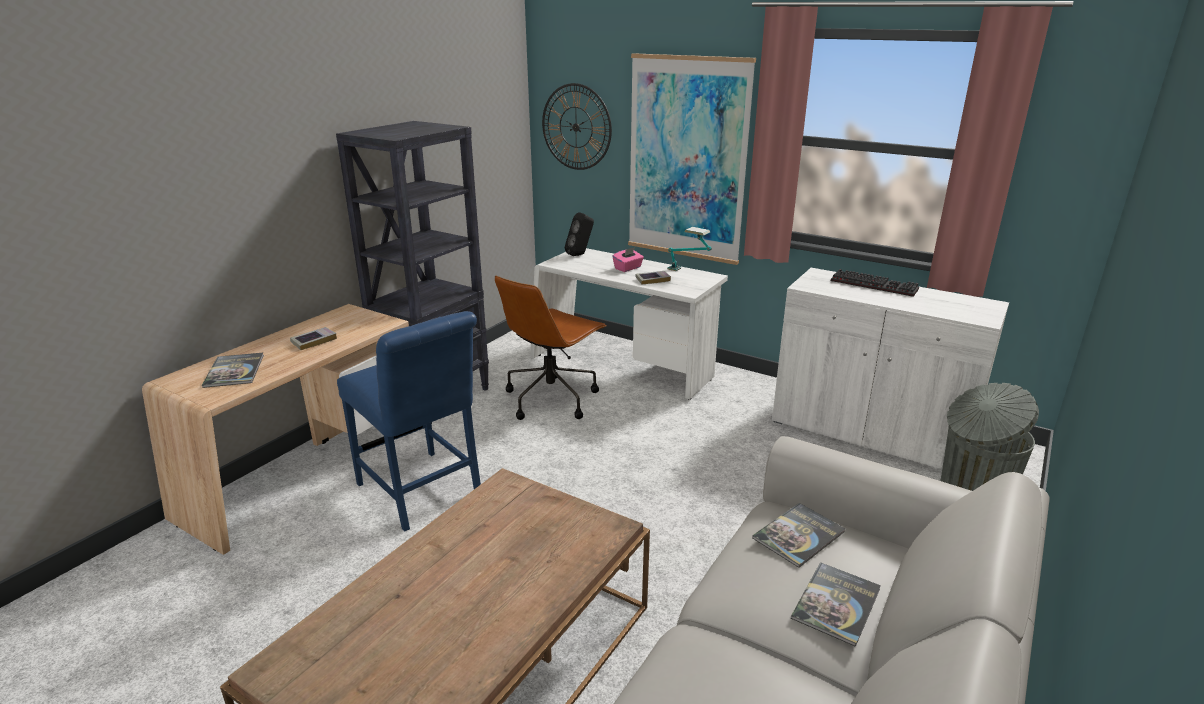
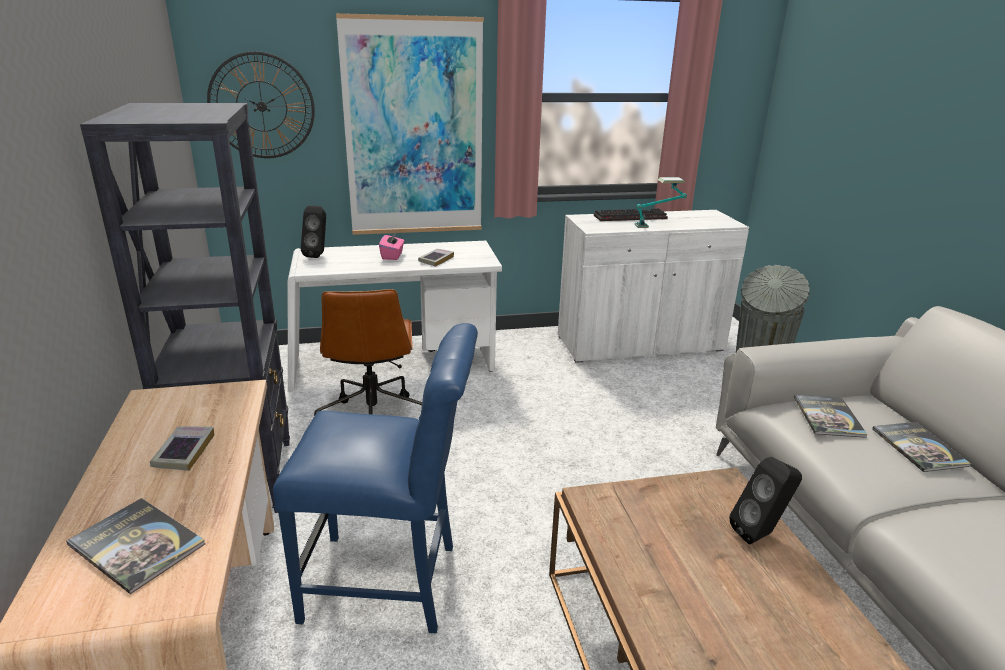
camera: 45 degrees left, 0 degrees up
table lamp [667,227,712,271] -> table lamp moved to [634,177,687,228]
none -> black speaker [729,457,802,544]

